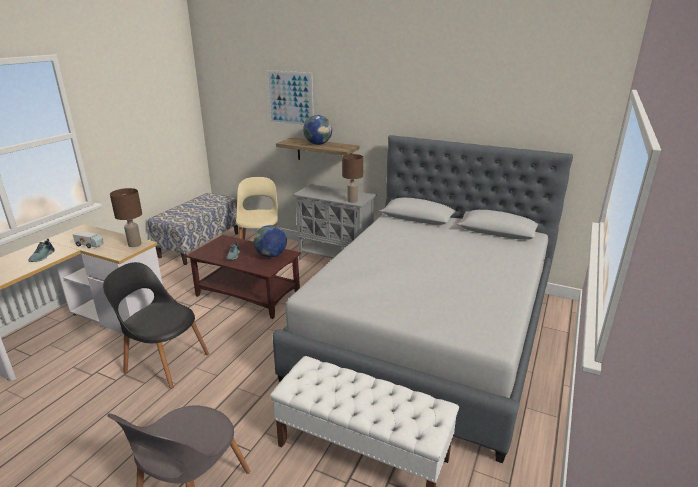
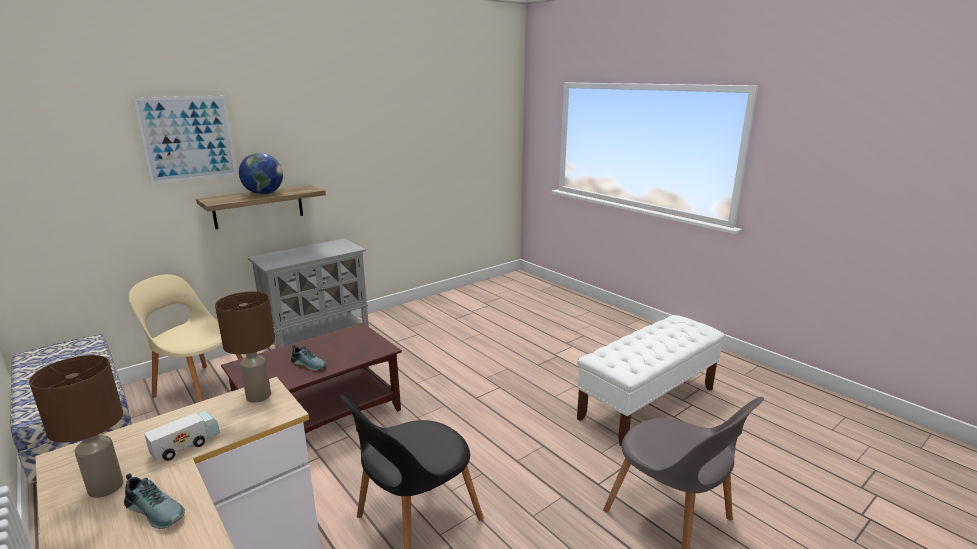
camera: 65 degrees left, 5 degrees down
globe [254,225,287,257] -> none
grey bed [273,135,573,463] -> none
brown table lamp [342,154,363,203] -> brown table lamp moved to [29,355,124,498]

